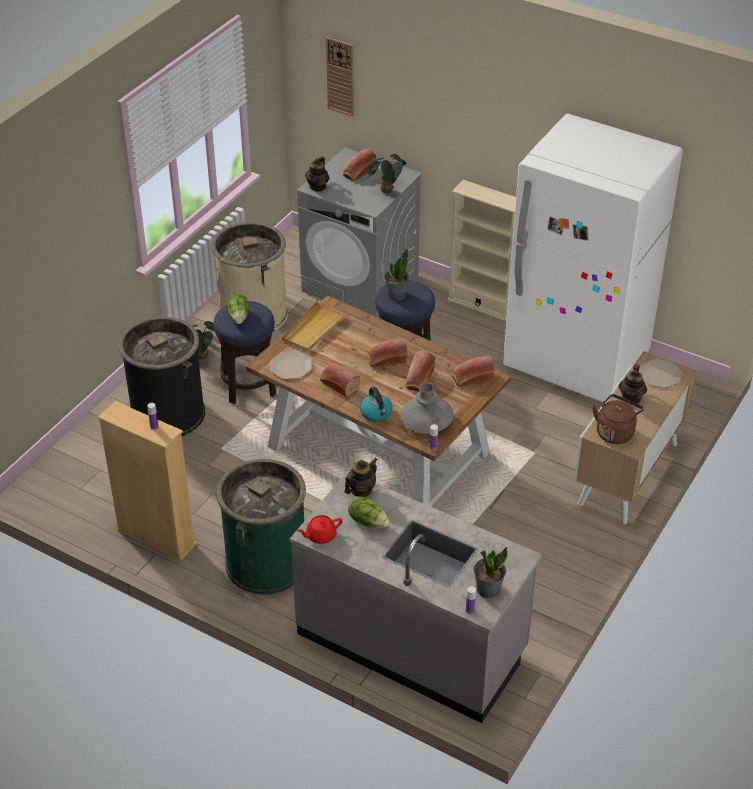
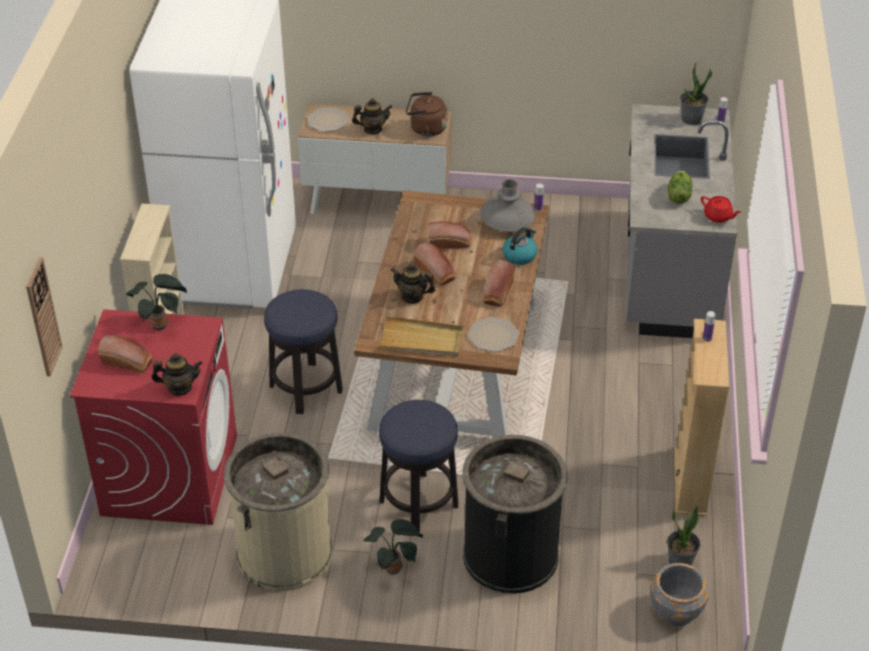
camera: 115 degrees left, 0 degrees up
green trash can [216,459,306,594] -> none
lettuce [227,293,249,324] -> none
grey washing machine [297,148,422,317] -> red washing machine [70,309,237,525]
teapot [345,458,378,497] -> teapot moved to [391,264,435,304]
potted plant [384,248,410,301] -> potted plant moved to [667,506,700,566]
bread [452,356,494,387] -> none
none -> grey planter [650,563,709,627]

